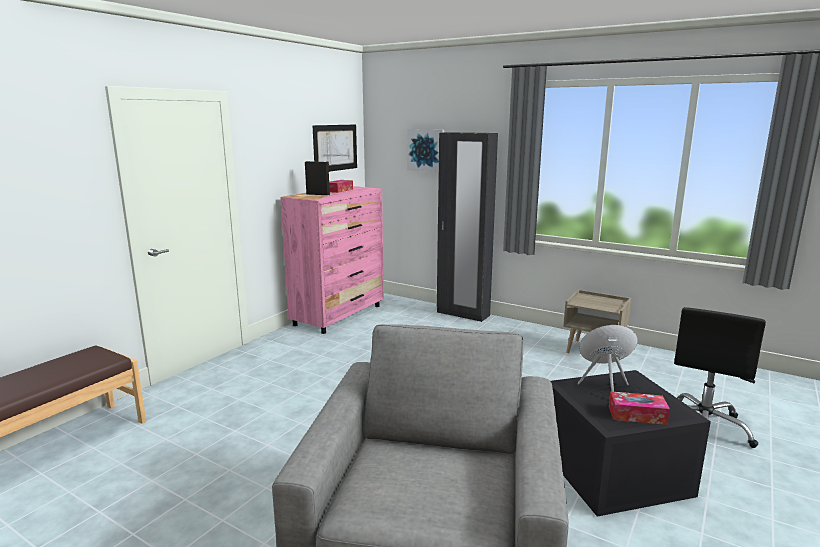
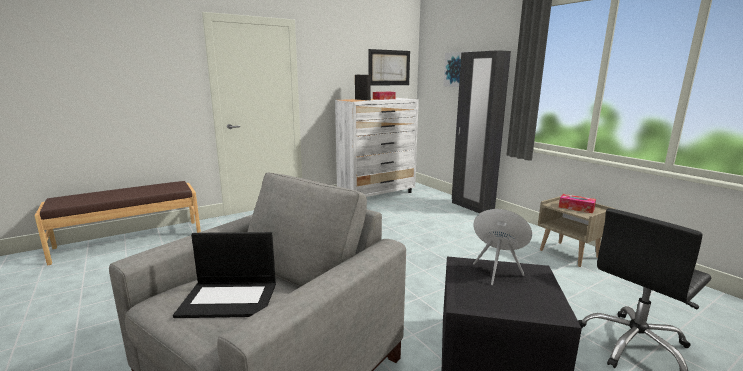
camera: 25 degrees right, 0 degrees up
pink dresser [280,186,384,334] -> white dresser [335,98,419,197]
tissue box [609,391,670,425] -> tissue box moved to [559,194,596,213]
none -> laptop [173,232,276,318]

